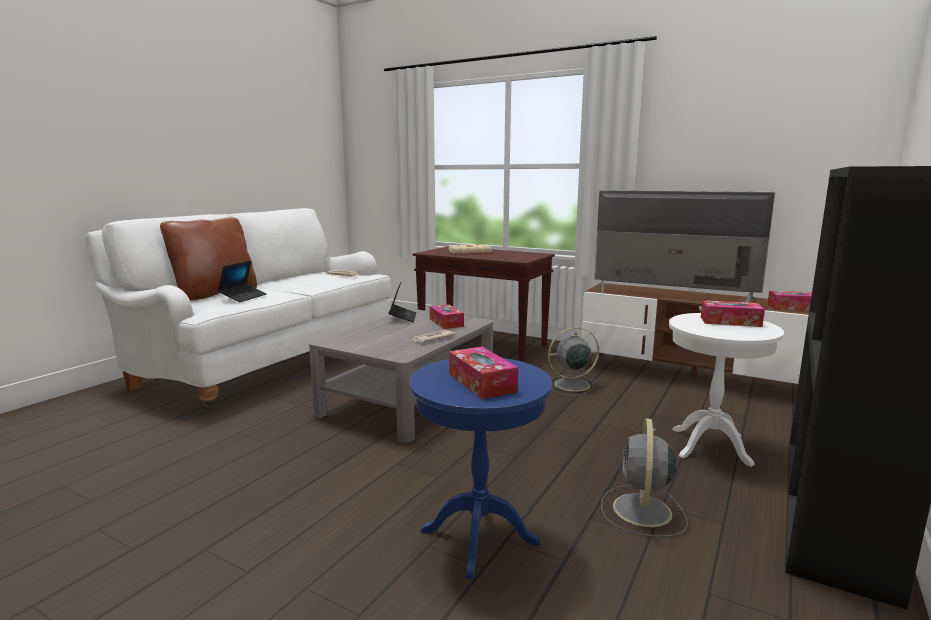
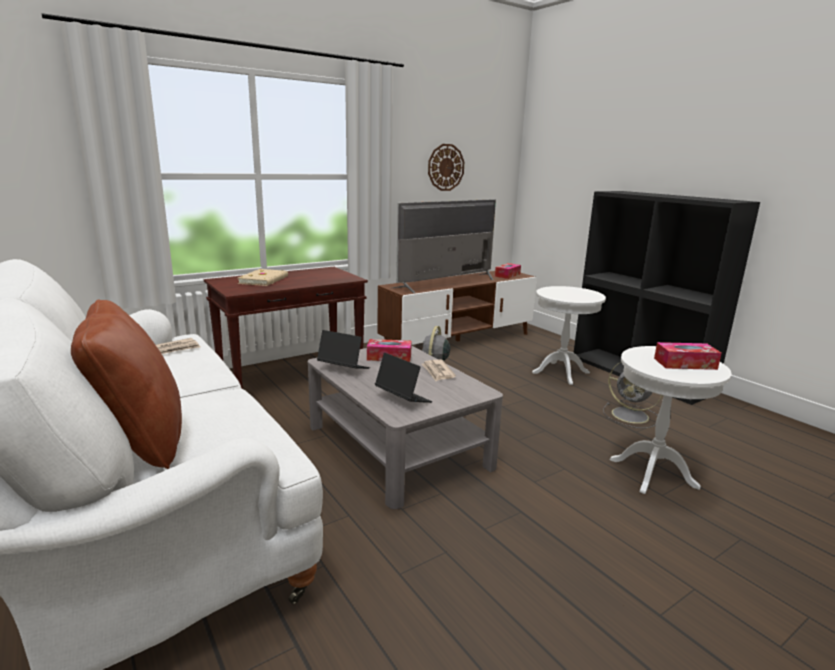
camera: 65 degrees left, 5 degrees up
laptop [218,261,266,302] -> laptop moved to [375,353,432,403]
blue side table [410,358,552,579] -> white side table [610,346,732,494]
tissue box [701,300,765,327] -> none
none -> wall clock [428,144,464,191]

